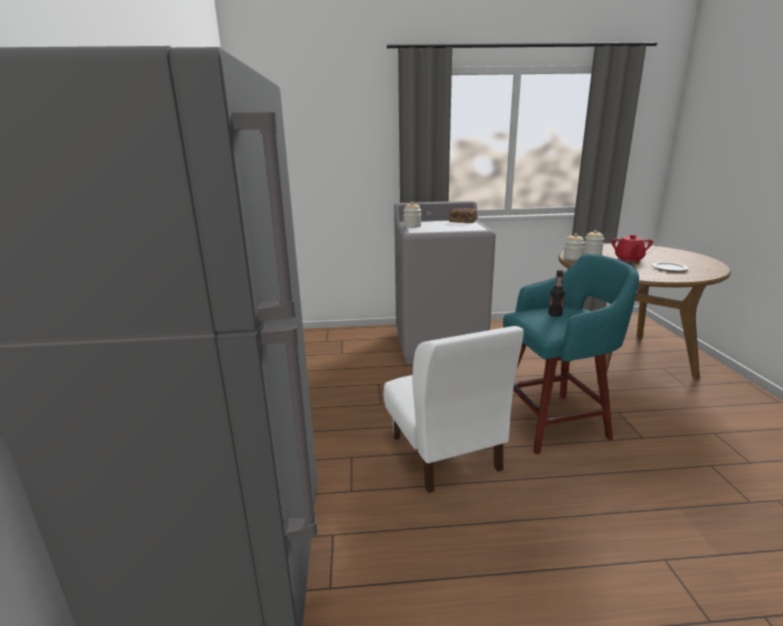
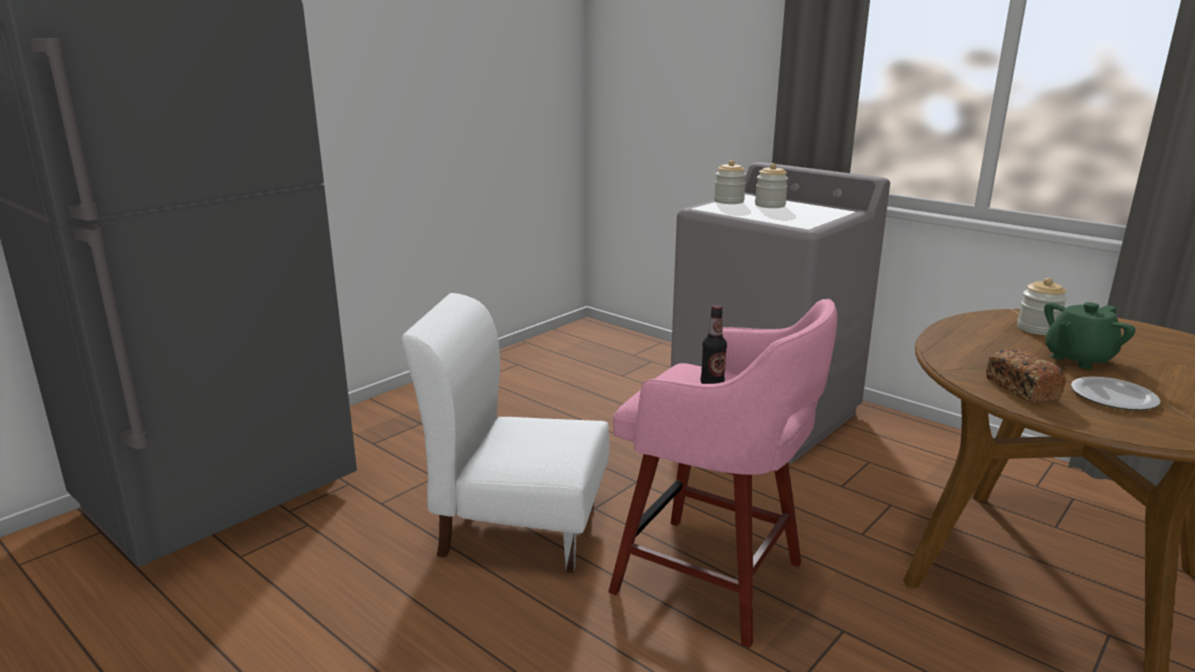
camera: 45 degrees right, 0 degrees up
white chair [384,326,524,493] -> white chair turned 75 degrees clockwise [401,293,609,573]
bread [449,208,477,223] -> bread moved to [986,349,1066,403]
turquoise stool [503,254,639,454] -> pink stool [608,299,837,648]
jar [563,233,585,260] -> jar moved to [755,163,788,208]
red teapot [611,234,653,262] -> green teapot [1044,302,1135,369]

